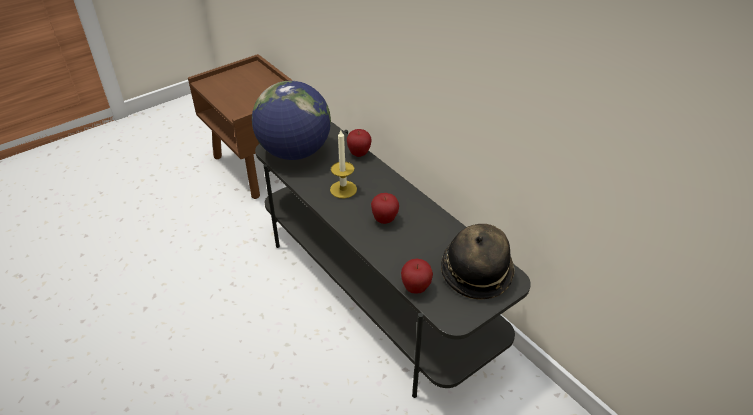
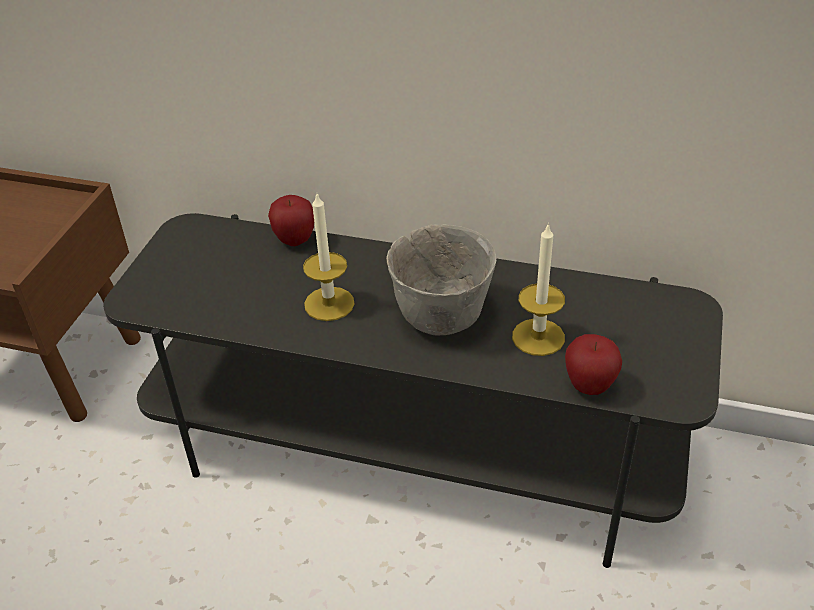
camera: 35 degrees left, 0 degrees up
globe [252,81,331,160] -> none
apple [371,193,399,224] -> grey bowl [386,224,496,336]
hat [441,224,514,300] -> none
none -> candle [512,223,565,356]

